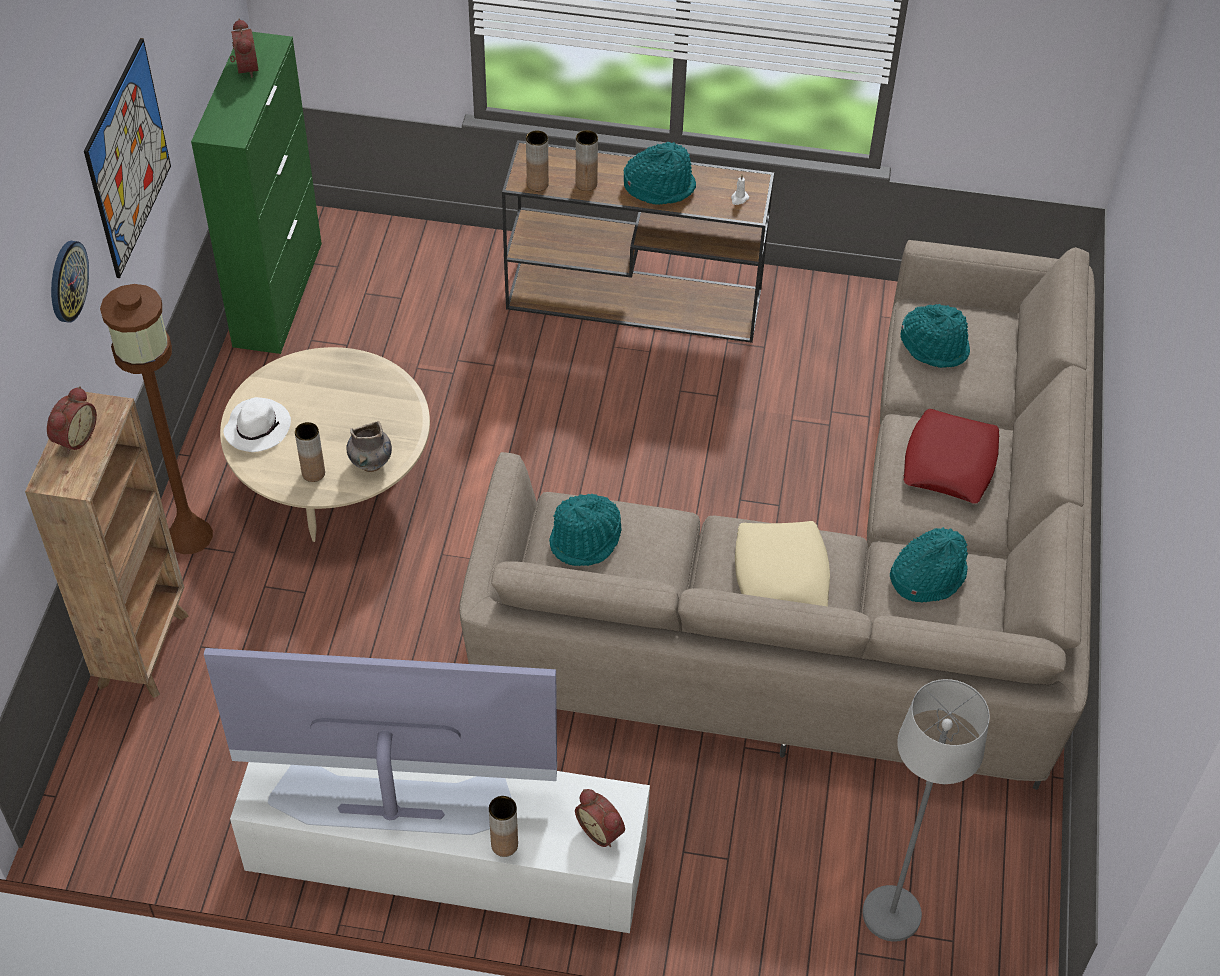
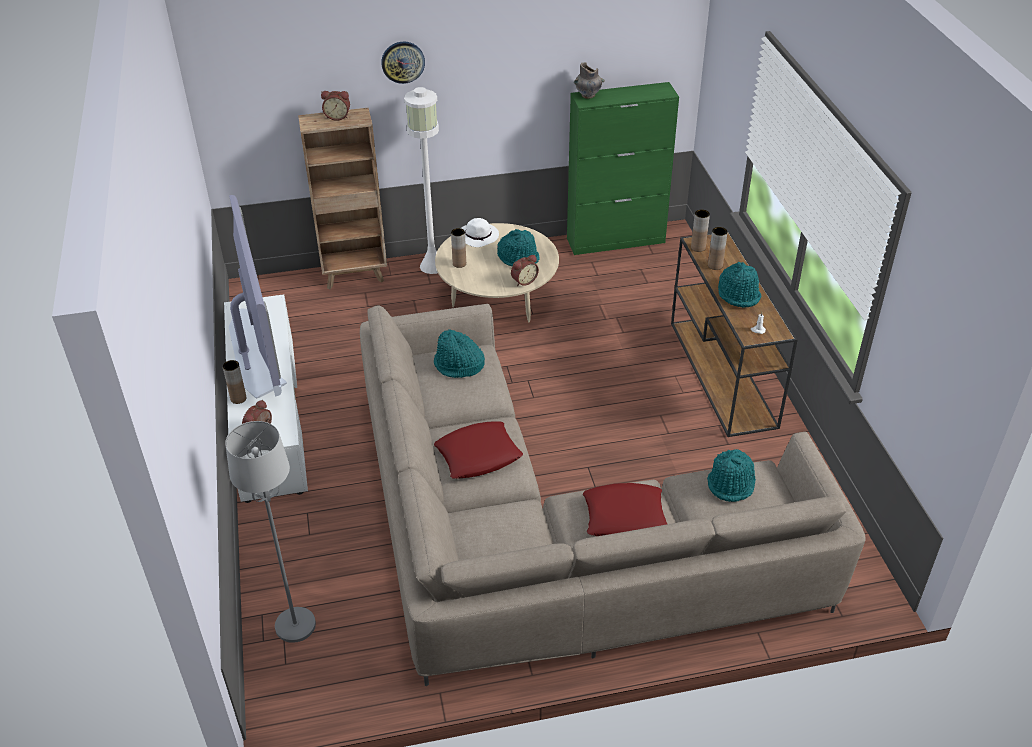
camera: 70 degrees right, 10 degrees down
picture [84,38,171,278] -> none
brown floor lamp [100,284,213,554] -> white floor lamp [404,87,439,274]
alarm clock [230,18,258,78] -> alarm clock moved to [511,255,539,286]
grey vase [346,421,392,472] -> grey vase moved to [574,62,605,99]
beige pillow [735,521,830,607] -> red pillow [434,421,523,479]
turquoise hat [890,527,968,603] -> turquoise hat moved to [497,229,540,266]

